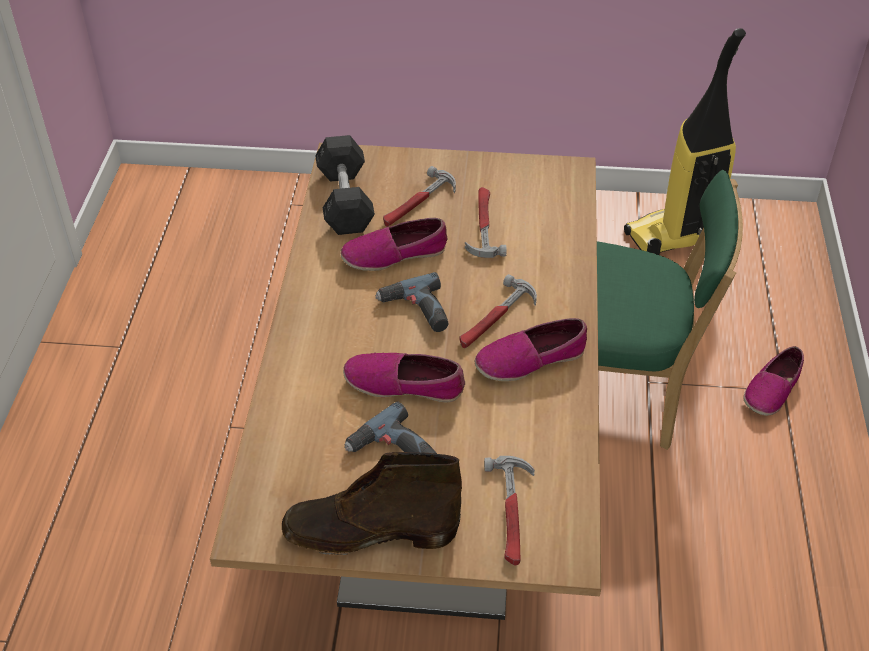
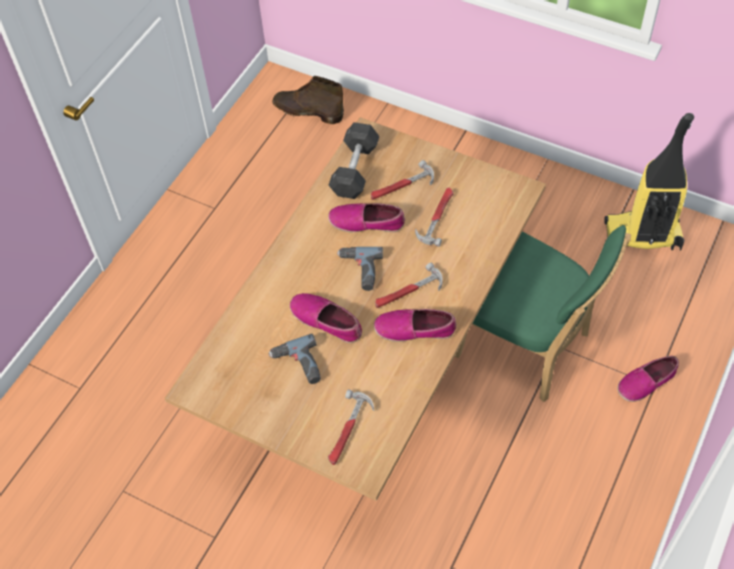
camera: 25 degrees right, 10 degrees up
brown boot [282,452,462,555] -> brown boot moved to [272,76,344,124]

